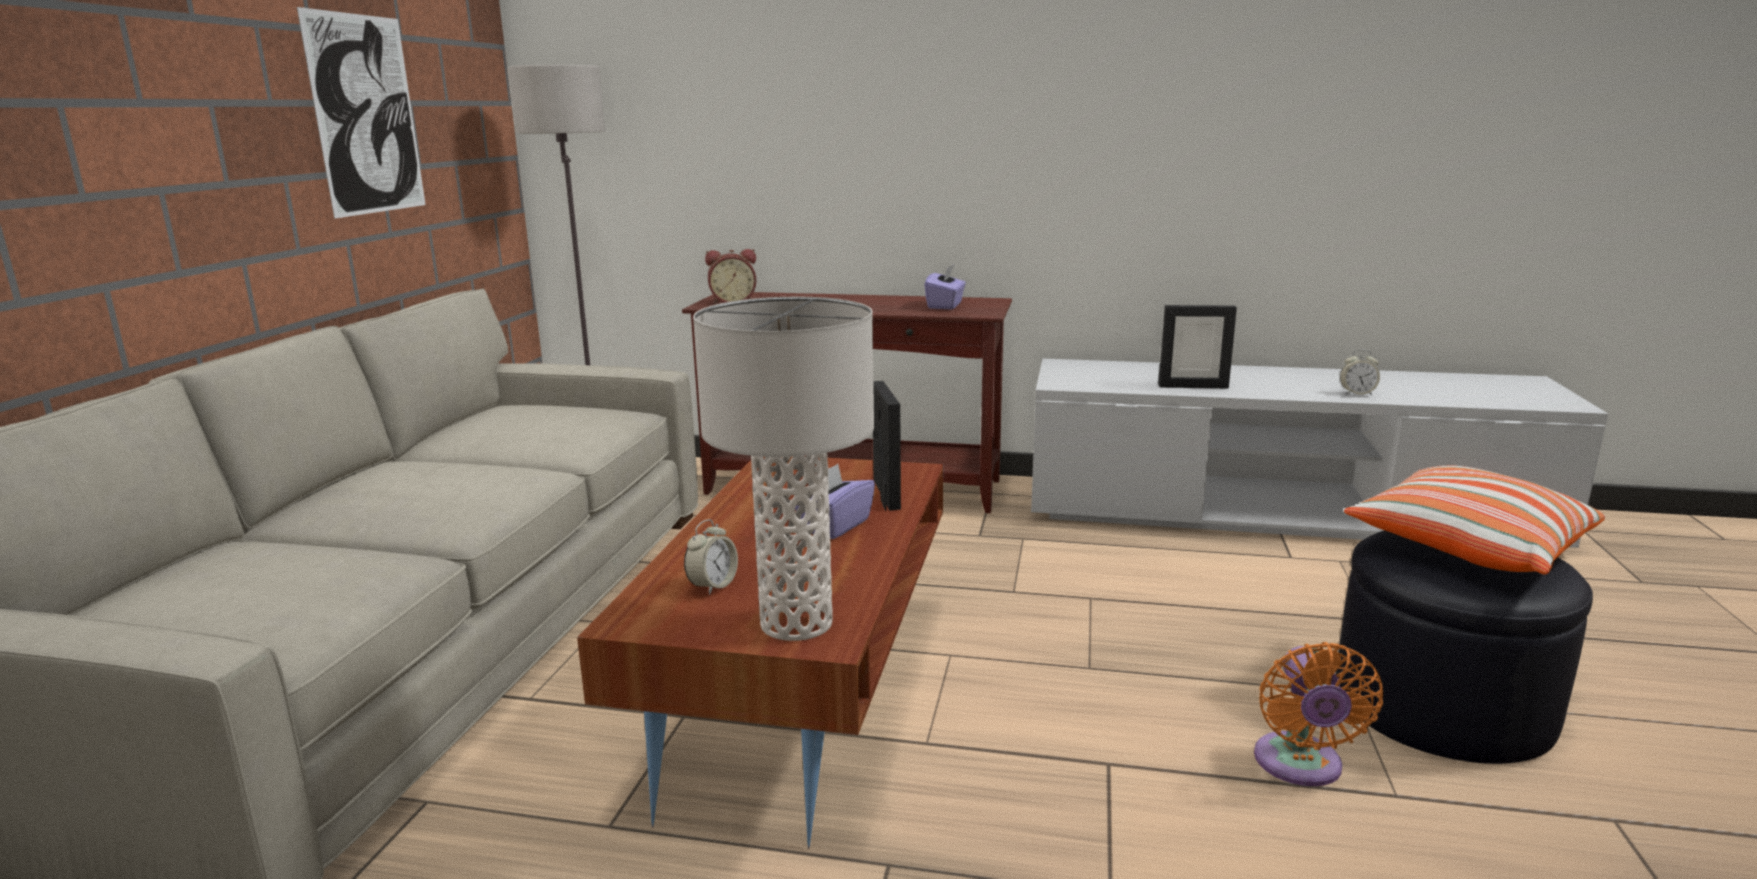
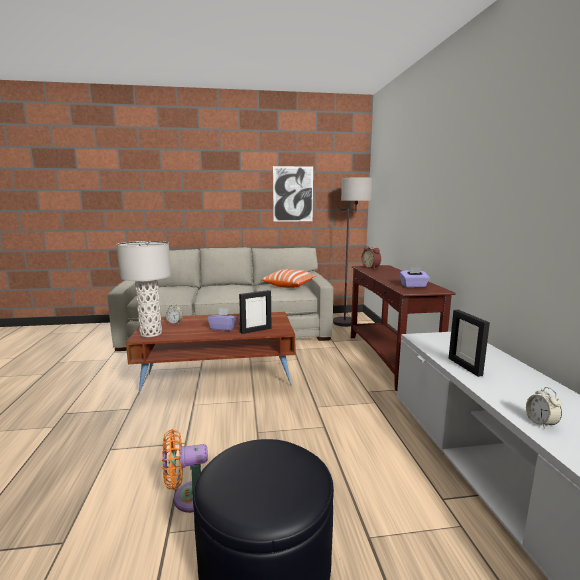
camera: 70 degrees right, 5 degrees down
pillow [1344,465,1605,575] -> pillow moved to [261,269,316,288]

